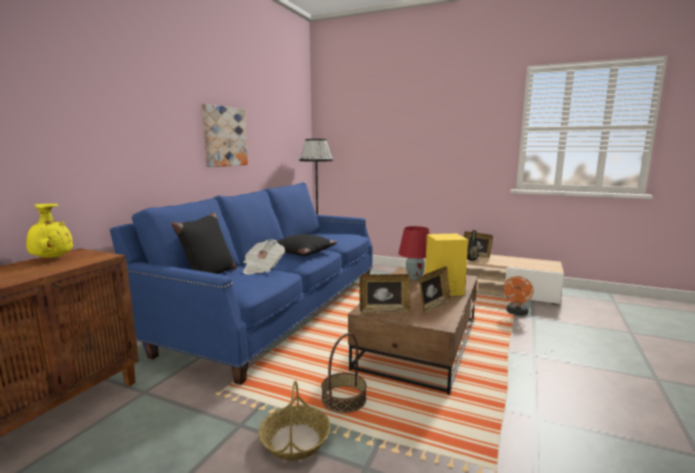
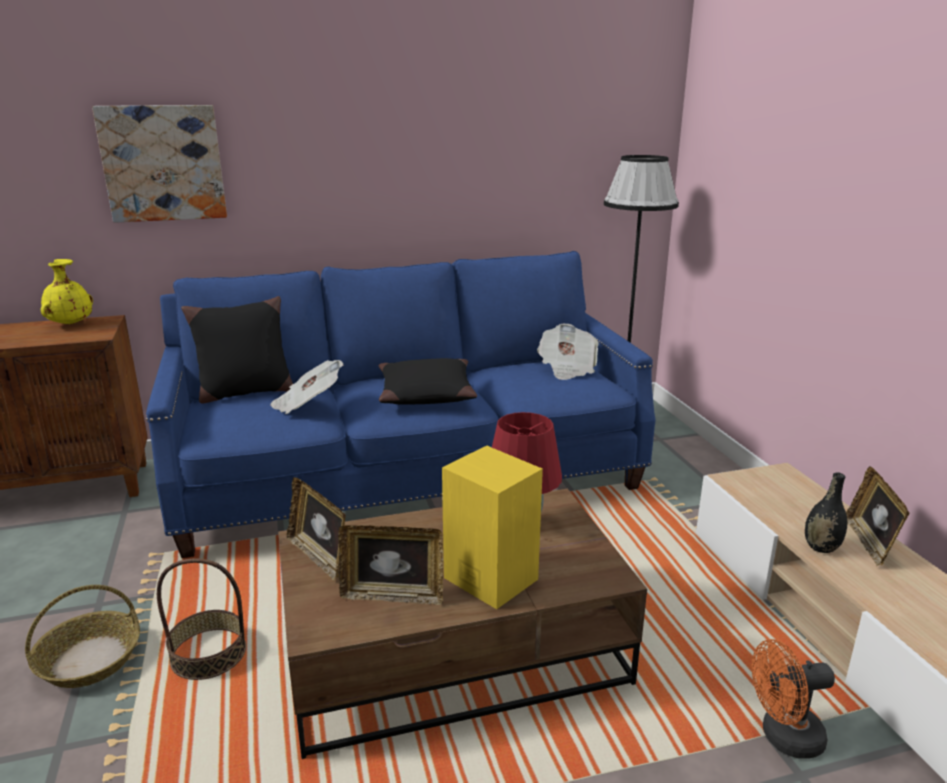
camera: 50 degrees right, 10 degrees up
picture [202,104,248,167] -> picture moved to [92,105,227,223]
none -> newspaper [537,324,599,380]

